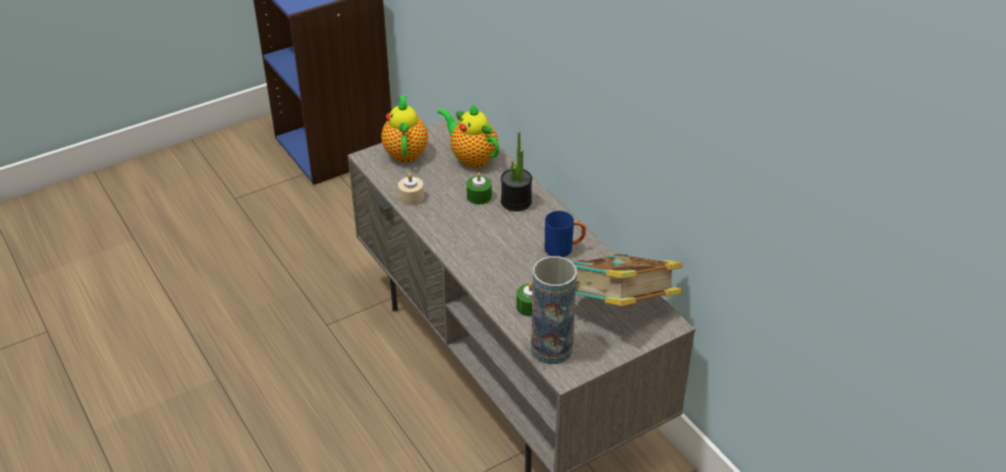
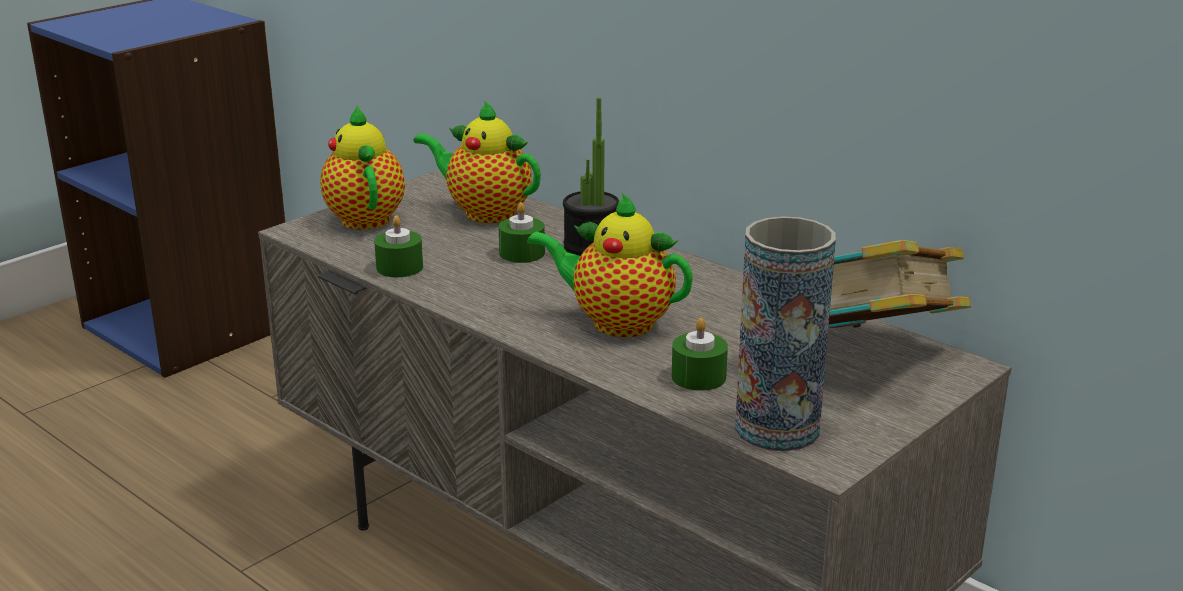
camera: 15 degrees left, 15 degrees down
beige candle [398,173,424,205] -> green candle [374,215,423,277]
blue mug [545,211,586,257] -> none
none -> teapot [527,193,693,337]

